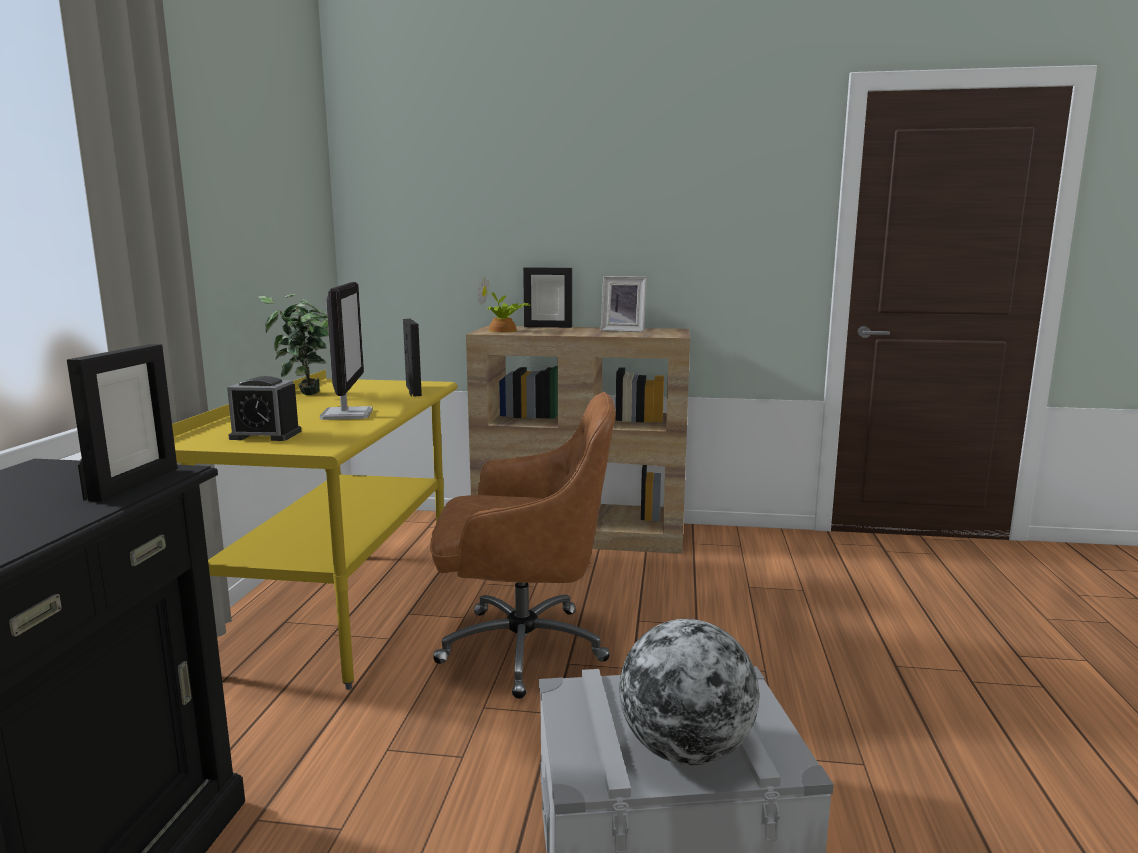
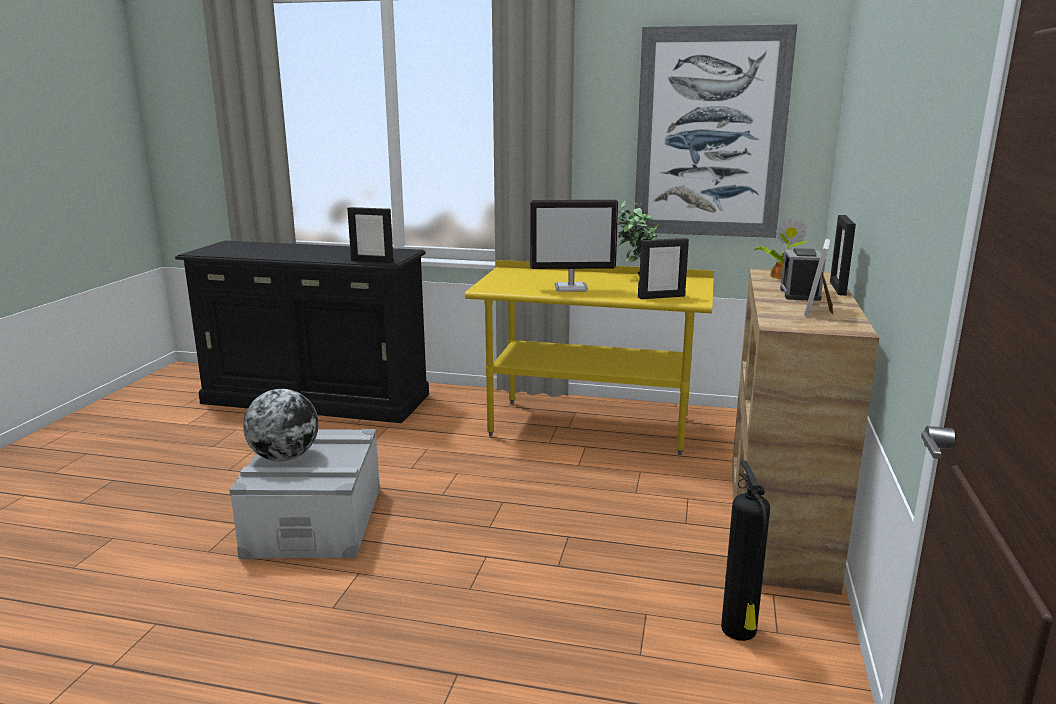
camera: 95 degrees right, 5 degrees up
alarm clock [227,376,301,441] -> alarm clock moved to [780,248,826,301]
brown office chair [430,392,616,699] -> none
none -> picture [635,24,797,238]
none -> fire extinguisher [721,460,770,641]

